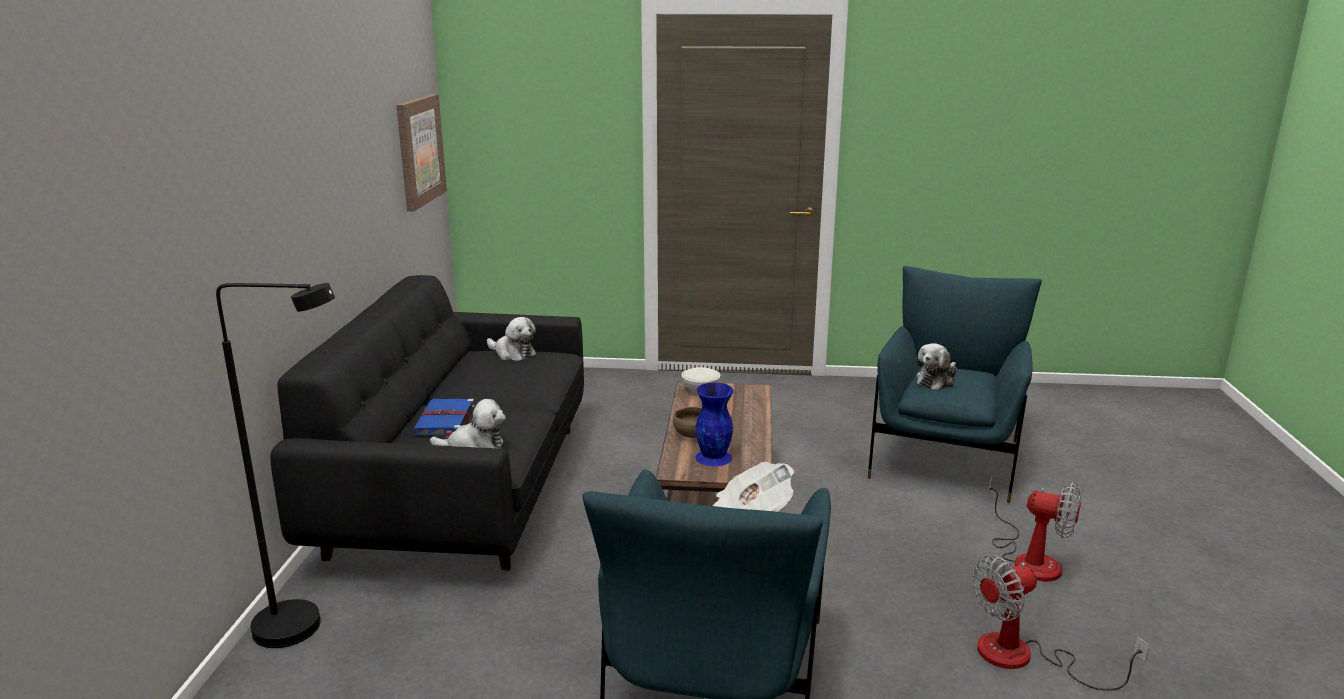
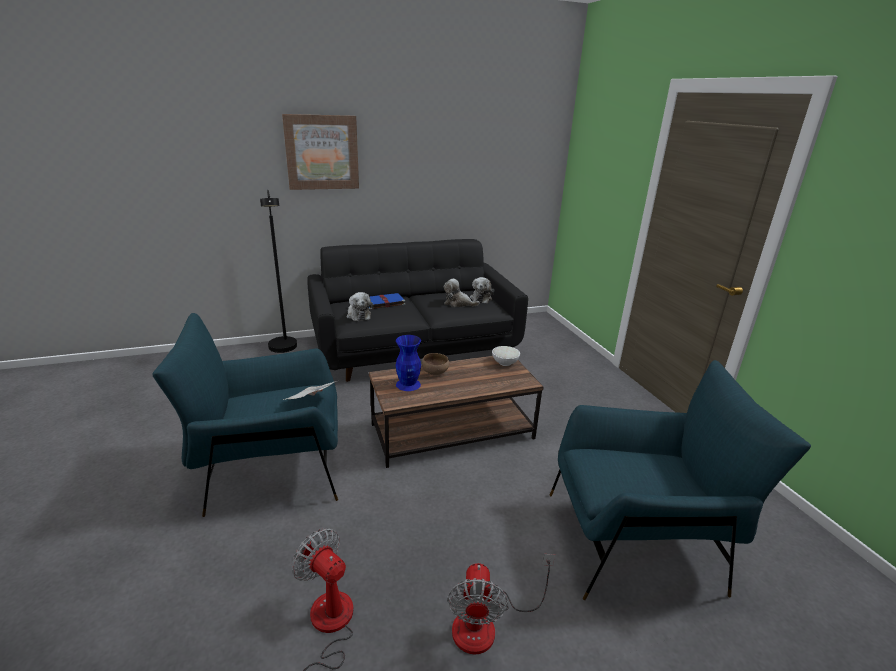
camera: 65 degrees right, 5 degrees up
picture [396,94,447,211] -> picture moved to [282,114,359,190]
plush toy [916,343,957,391] -> plush toy moved to [444,279,480,307]

